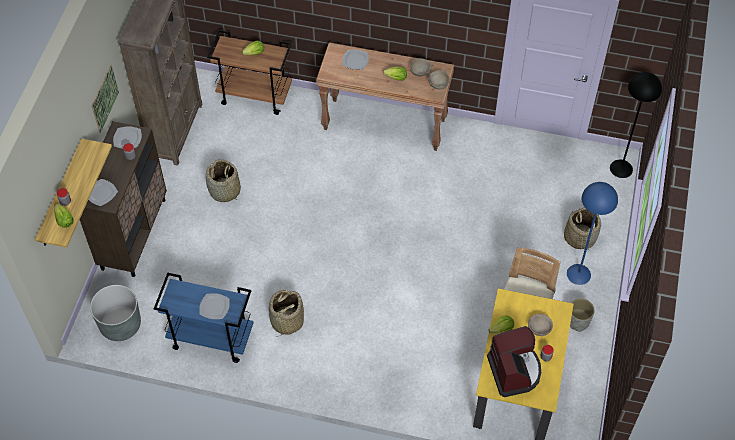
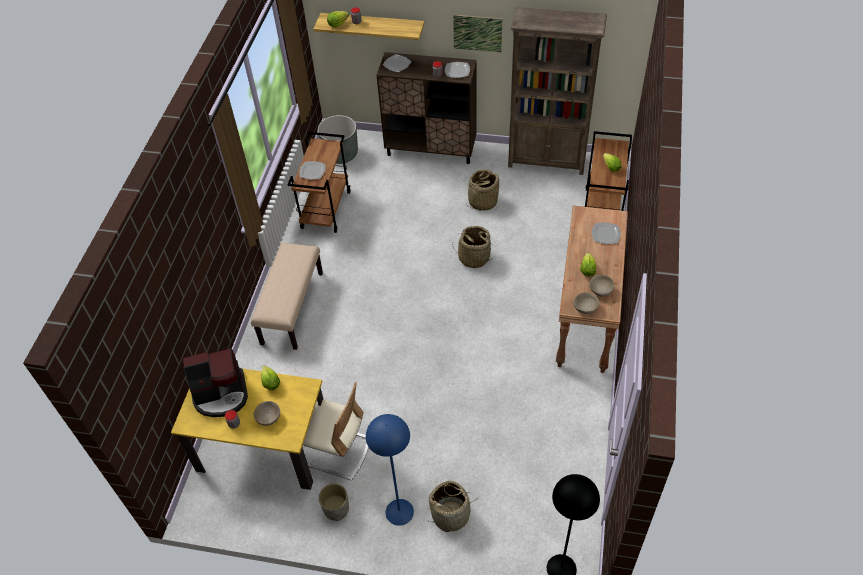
camera: 90 degrees right, 5 degrees down
blue cart [154,273,254,363] -> brown cart [287,132,351,233]
basket [269,290,304,336] -> basket moved to [452,226,494,268]
none -> beige bench [251,243,323,350]

